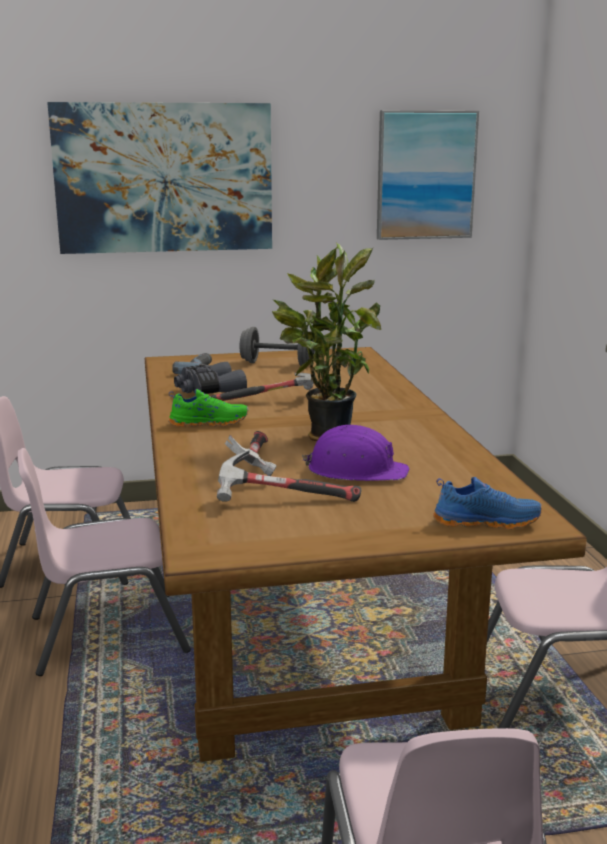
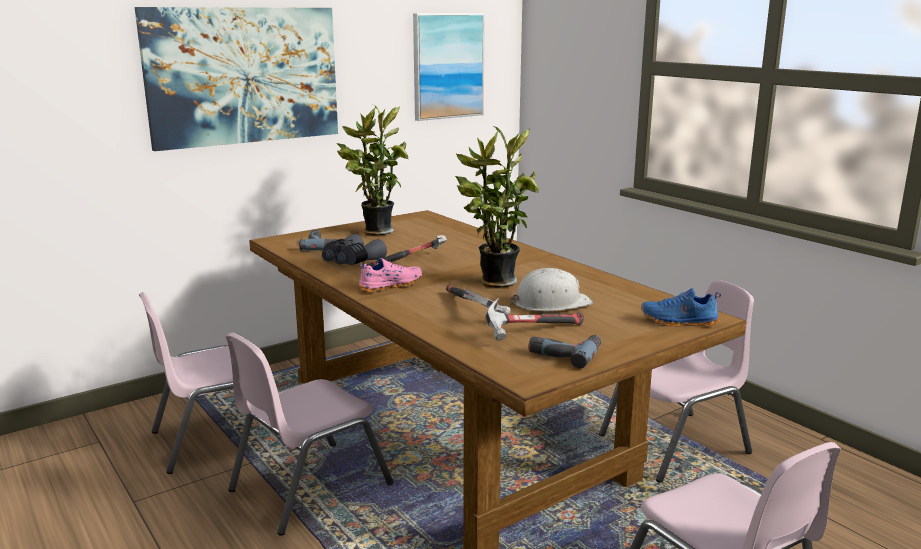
camera: 25 degrees left, 0 degrees up
green shoe [168,389,248,427] -> pink shoe [358,258,422,292]
grey dumbbell [239,327,315,366] -> potted plant [337,105,408,235]
purple hard hat [302,425,409,481] -> white hard hat [510,268,593,311]
blue shoe [433,477,542,530] -> blue shoe turned 150 degrees counterclockwise [641,288,721,327]
none -> power drill [528,335,601,369]

